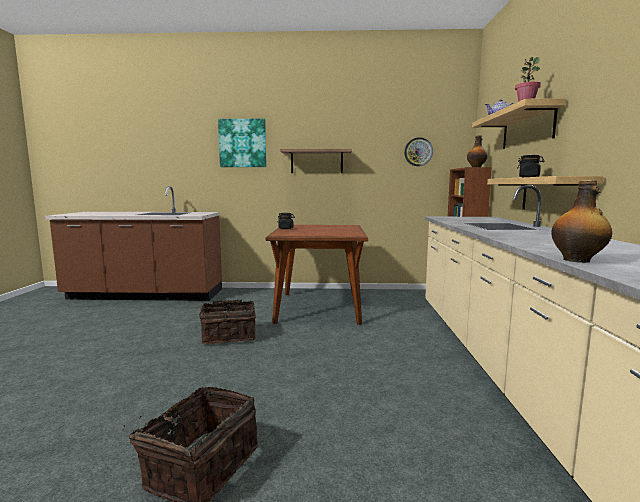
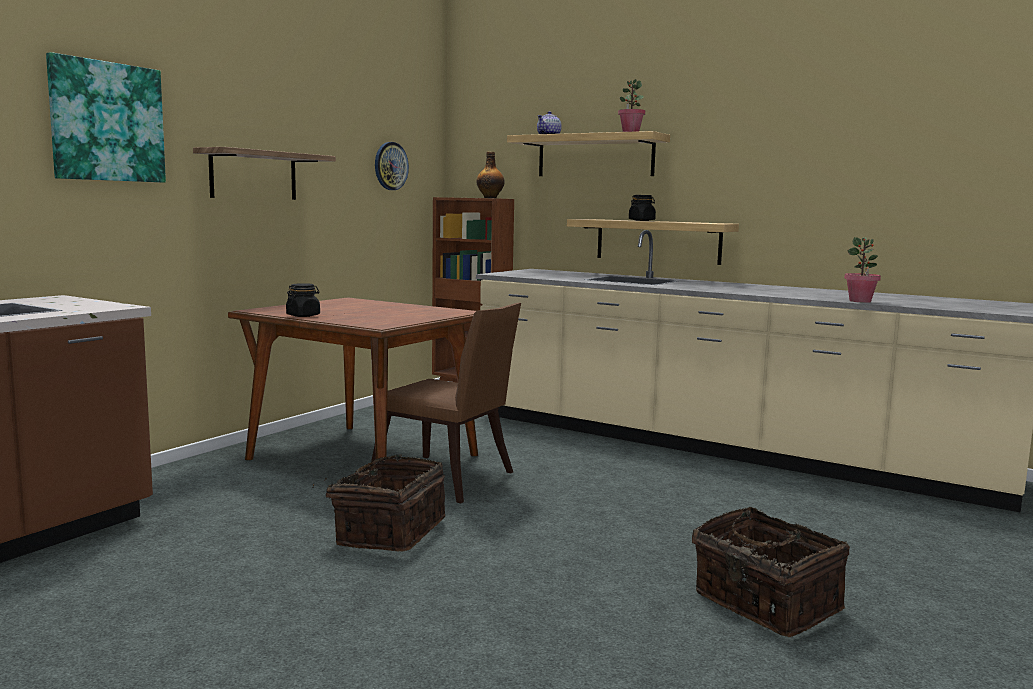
camera: 60 degrees left, 0 degrees up
bottle [551,180,612,263] -> potted plant [844,237,881,303]
none -> brown chair [371,303,521,503]

